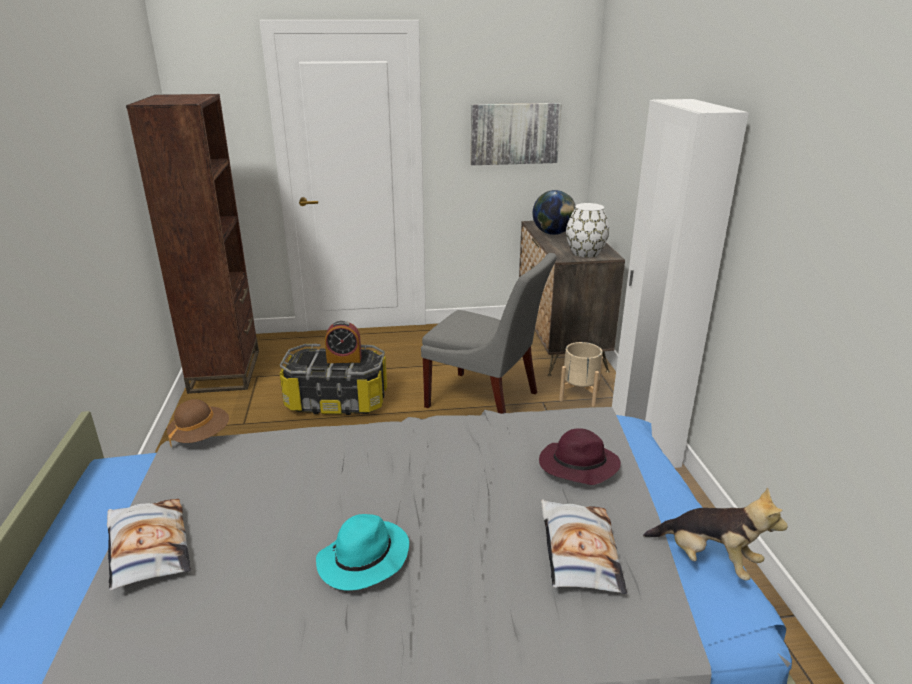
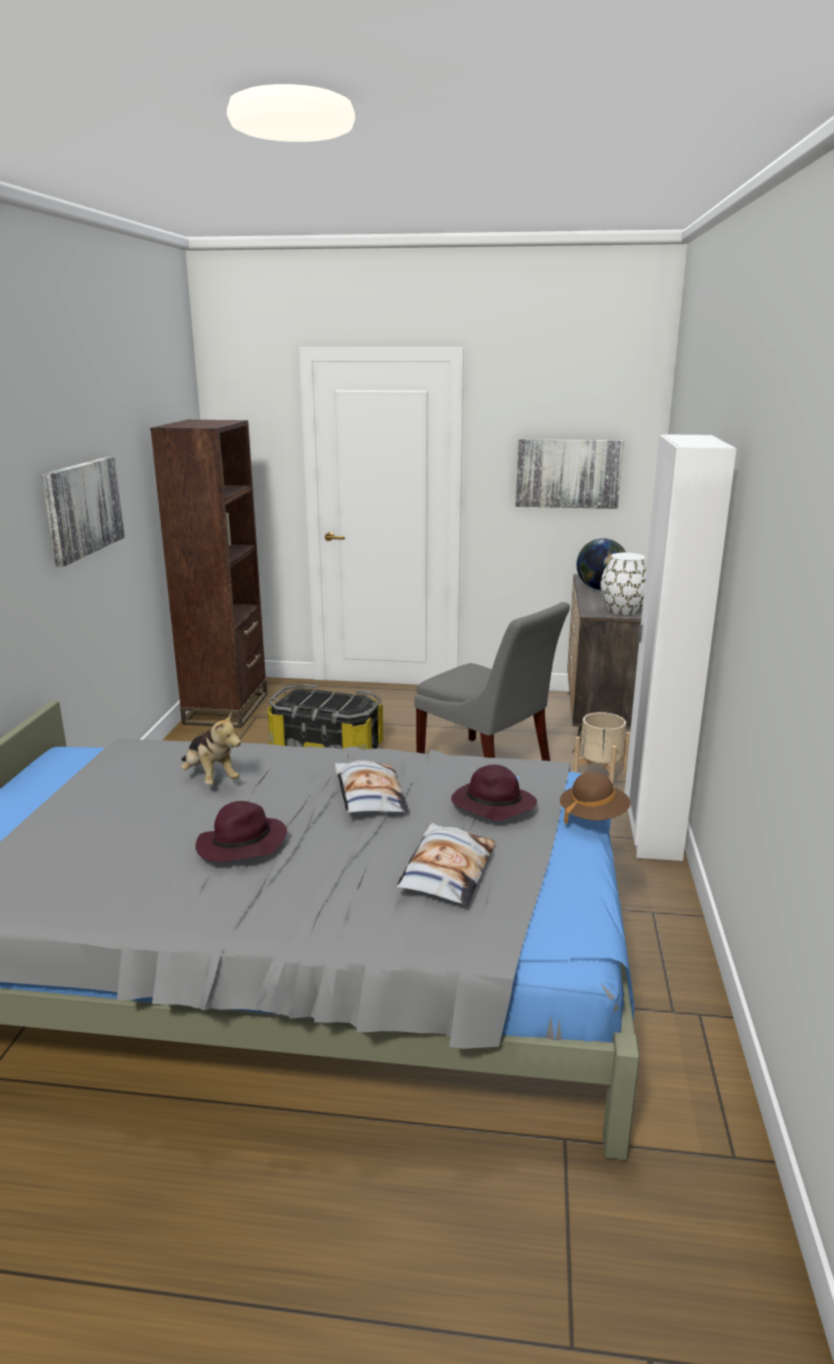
camera: 15 degrees right, 5 degrees down
pillow [107,499,191,591] -> pillow moved to [334,760,409,813]
brown hat [167,399,229,447] -> brown hat moved to [560,771,631,824]
turquoise hat [316,514,409,591] -> purple hat [195,801,287,862]
alarm clock [325,321,362,363] -> none
plush toy [643,487,788,581] -> plush toy moved to [181,712,241,785]
none -> picture [42,456,125,567]

